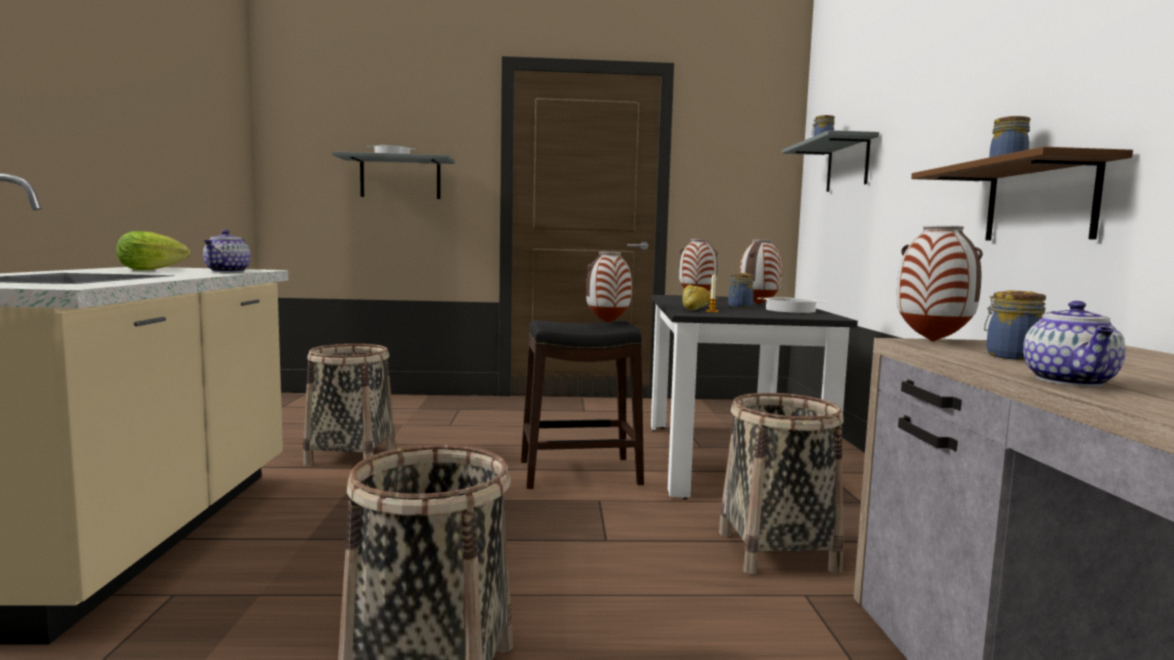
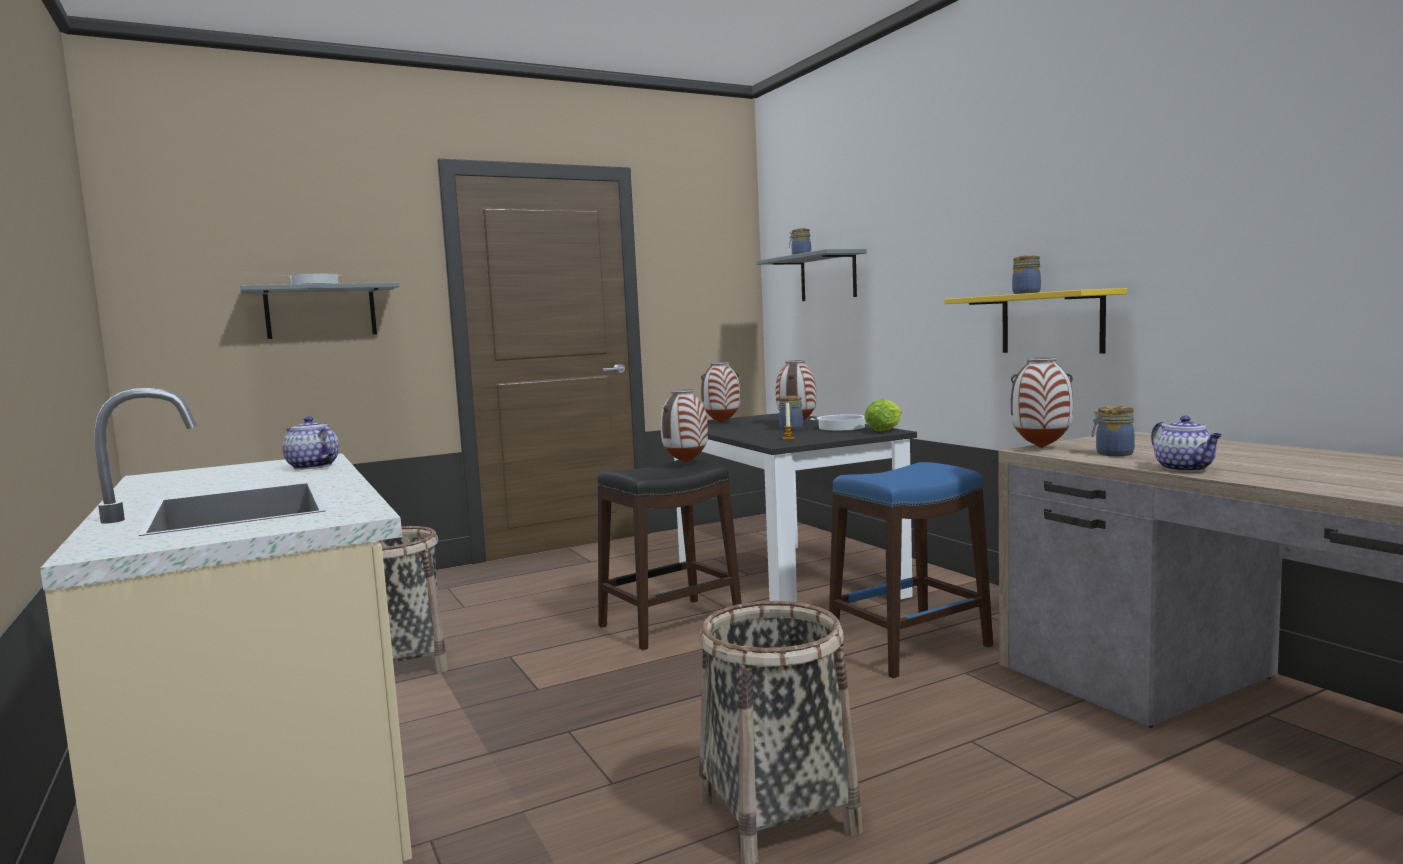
camera: 25 degrees left, 0 degrees up
lettuce [116,231,190,270] -> lettuce moved to [864,399,902,432]
teapot [203,230,251,272] -> teapot turned 150 degrees clockwise [282,417,339,470]
bread [682,285,711,310] -> none
basket [719,393,844,574] -> blue stool [829,462,993,678]
brown shelf [911,147,1133,240] -> yellow shelf [944,288,1128,354]

